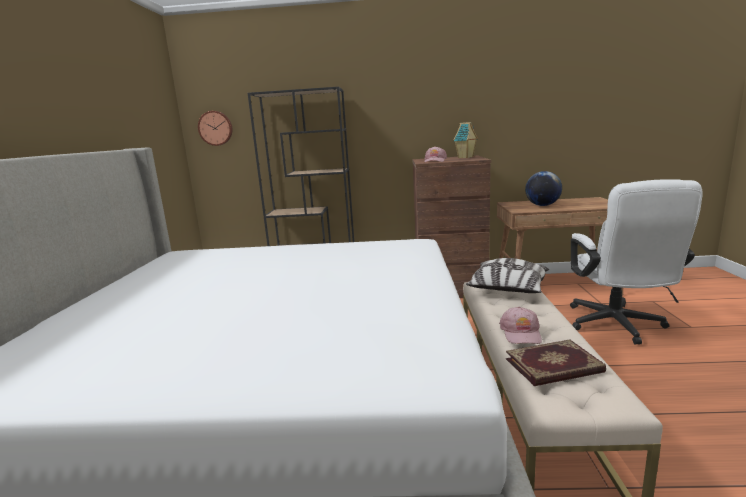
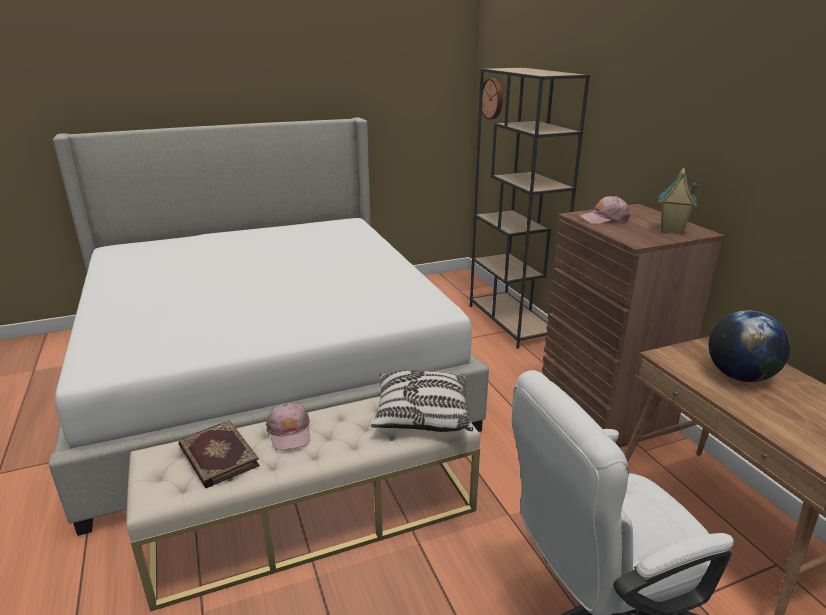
camera: 65 degrees right, 10 degrees up
pink cap [499,307,542,344] -> pink cap turned 90 degrees counterclockwise [266,403,310,451]

